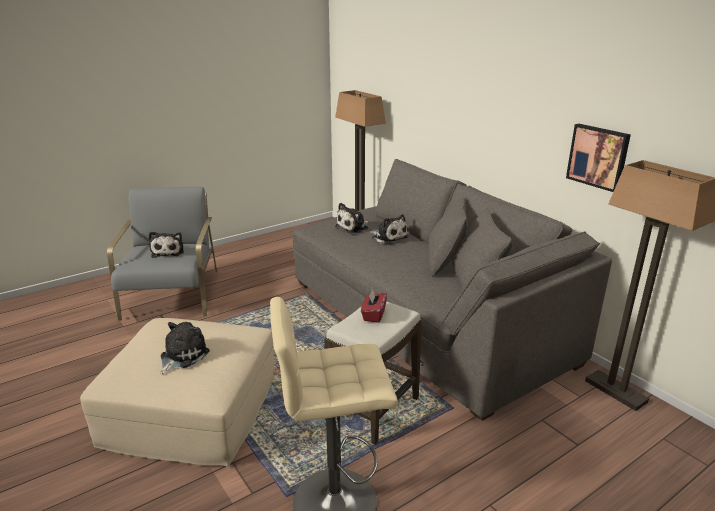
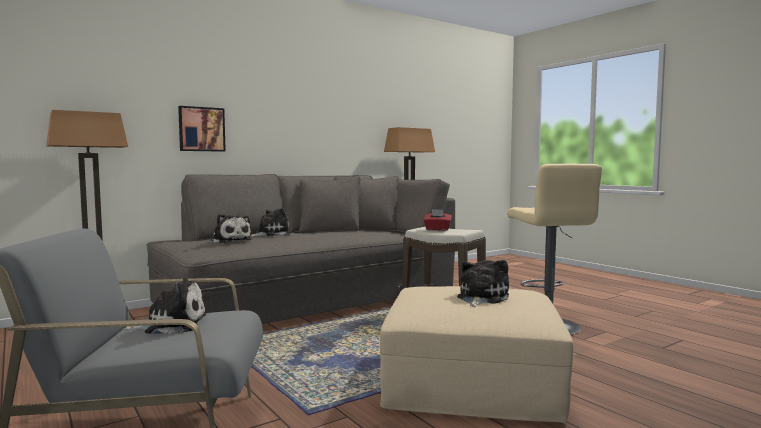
camera: 90 degrees left, 20 degrees down
plush toy [160,322,210,374] -> plush toy turned 90 degrees clockwise [457,260,509,307]
picture [566,124,631,192] -> picture moved to [178,106,226,152]

